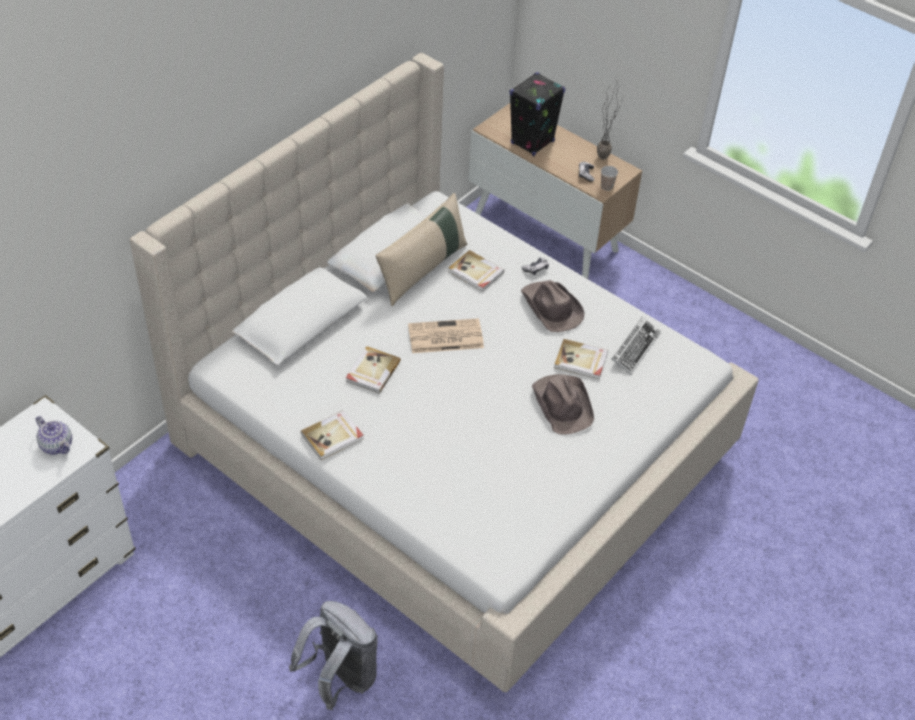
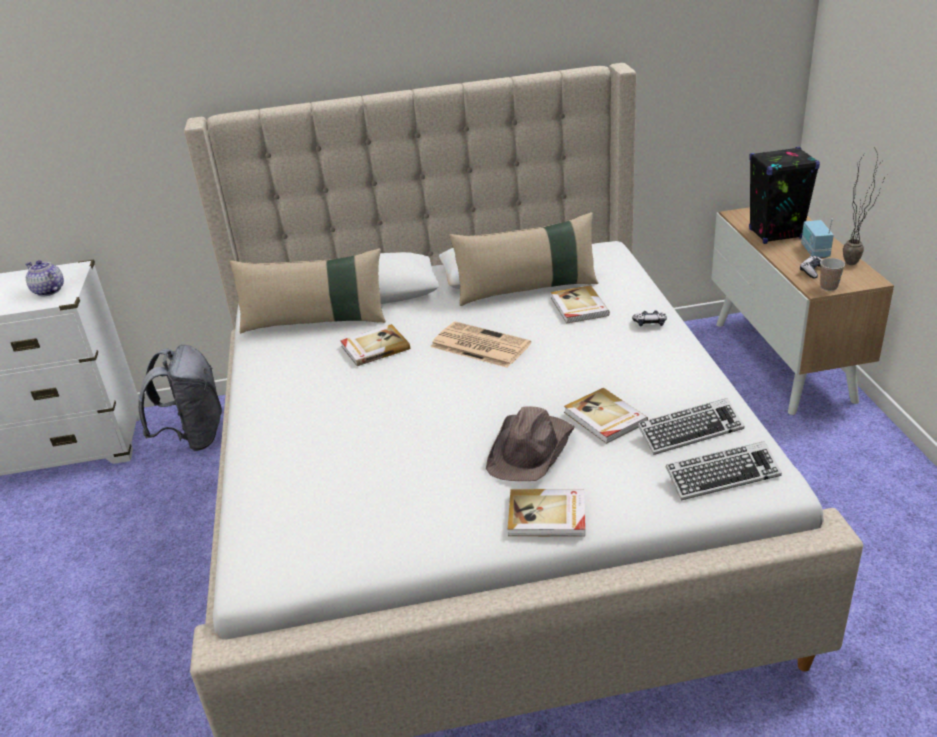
camera: 45 degrees right, 15 degrees down
teapot [36,416,72,455] -> teapot turned 135 degrees clockwise [25,260,64,296]
grey backpack [289,601,378,710] -> grey backpack moved to [138,345,222,451]
book [301,410,364,460] -> book moved to [508,489,585,537]
brown hat [521,280,585,332] -> none
none -> beige pillow [230,248,386,333]
none -> keyboard [665,441,782,501]
none -> radio [801,219,834,258]

